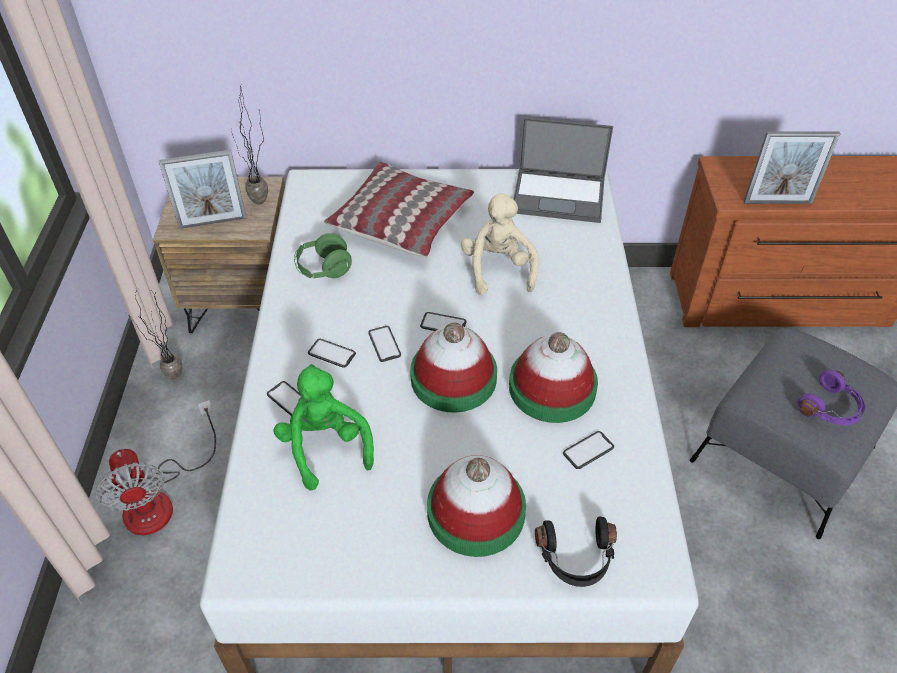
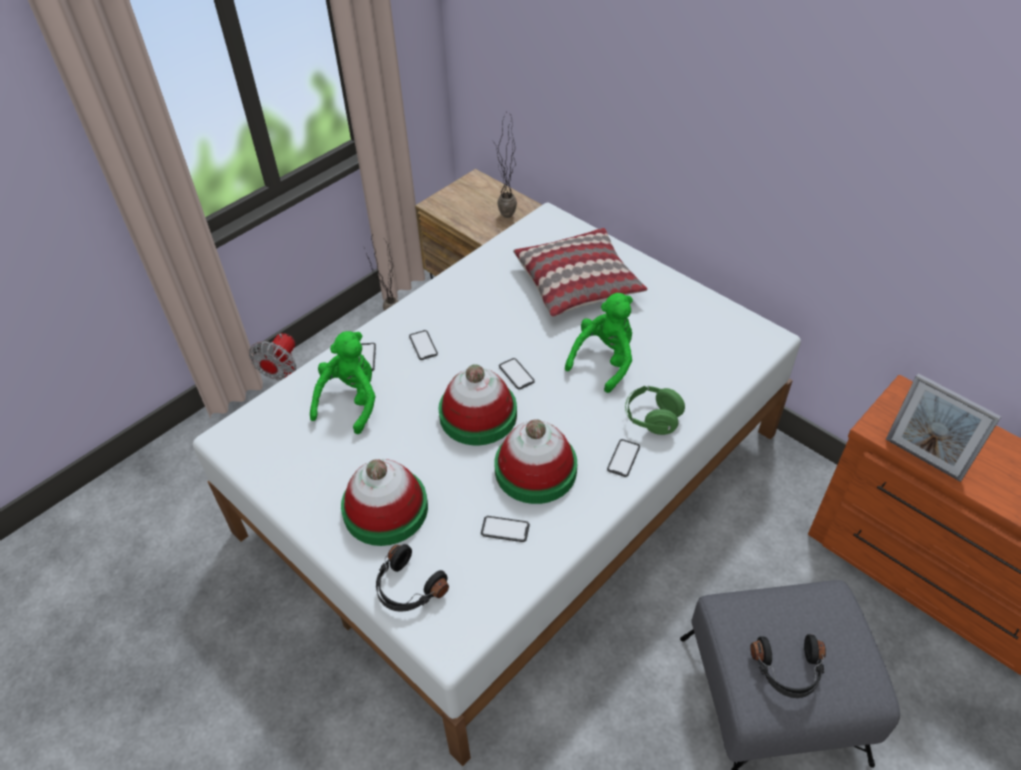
camera: 45 degrees right, 0 degrees up
picture frame [159,150,247,229] -> none
green headphones [294,233,352,278] -> green headphones moved to [625,386,685,435]
phone [368,326,401,362] -> phone moved to [607,439,640,477]
beige plush toy [461,193,539,295] -> green plush toy [565,293,633,393]
laptop [513,117,613,223] -> none
purple headphones [798,370,865,425] -> black headphones [750,634,826,698]

